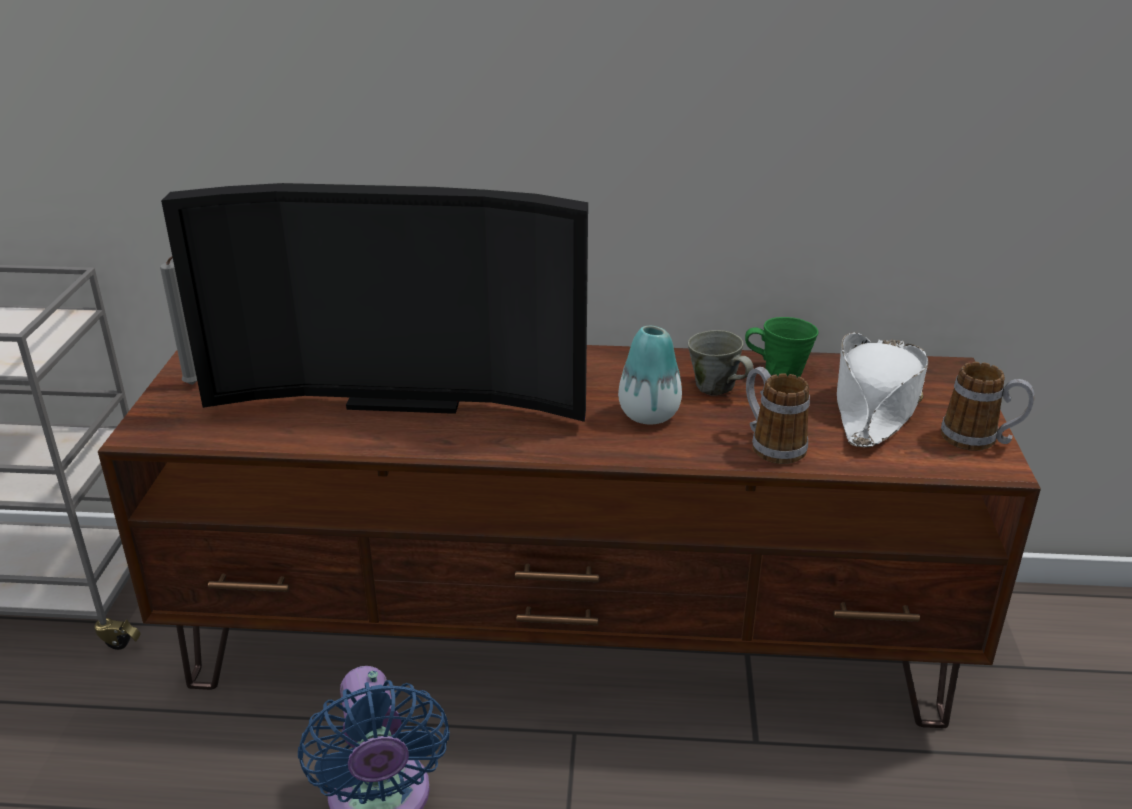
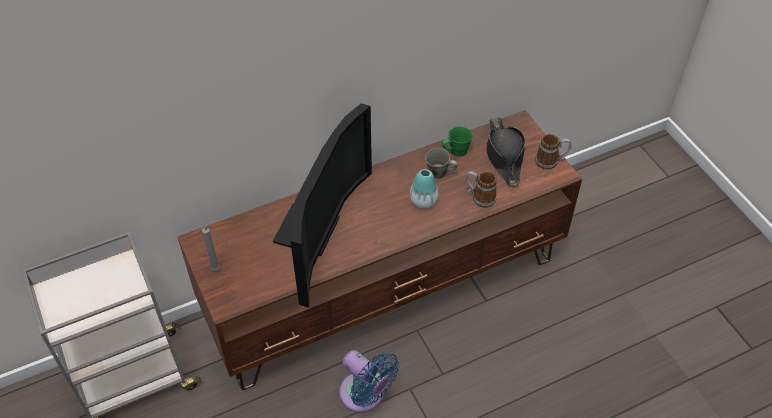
camera: 30 degrees left, 20 degrees up
television [161,183,588,422] -> television turned 45 degrees counterclockwise [273,104,372,308]
white hat [837,333,928,447] -> black hat [487,117,526,187]

